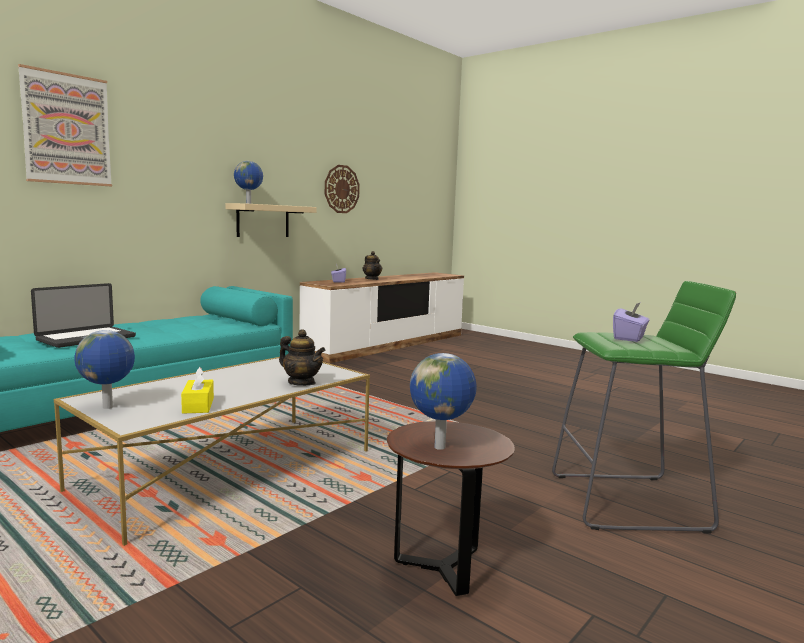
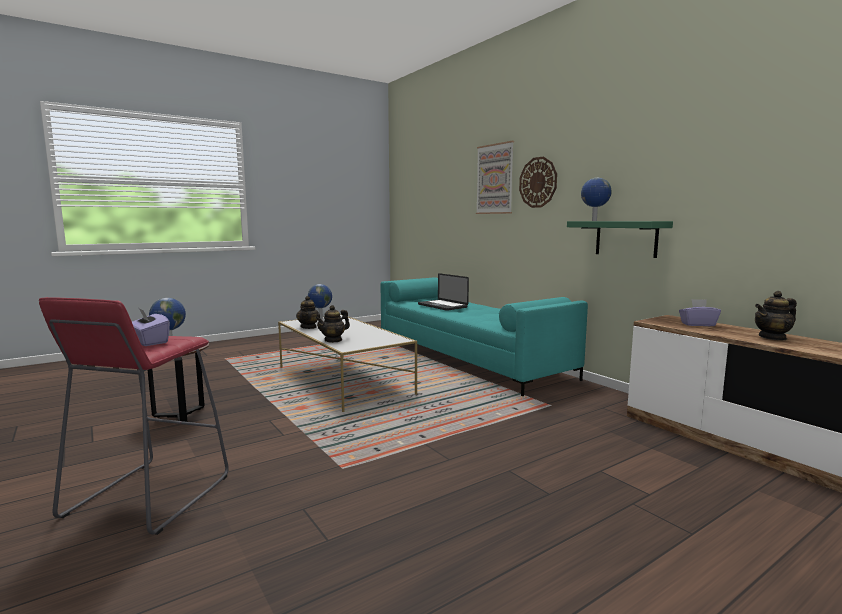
camera: 105 degrees right, 0 degrees up
yellow tissue box [181,367,214,414] -> teapot [296,296,320,329]
beige shelf [226,203,317,237] -> green shelf [567,221,673,258]
wall clock [325,165,360,213] -> wall clock moved to [519,157,557,208]
green stool [552,281,736,534] -> red stool [39,297,229,535]

